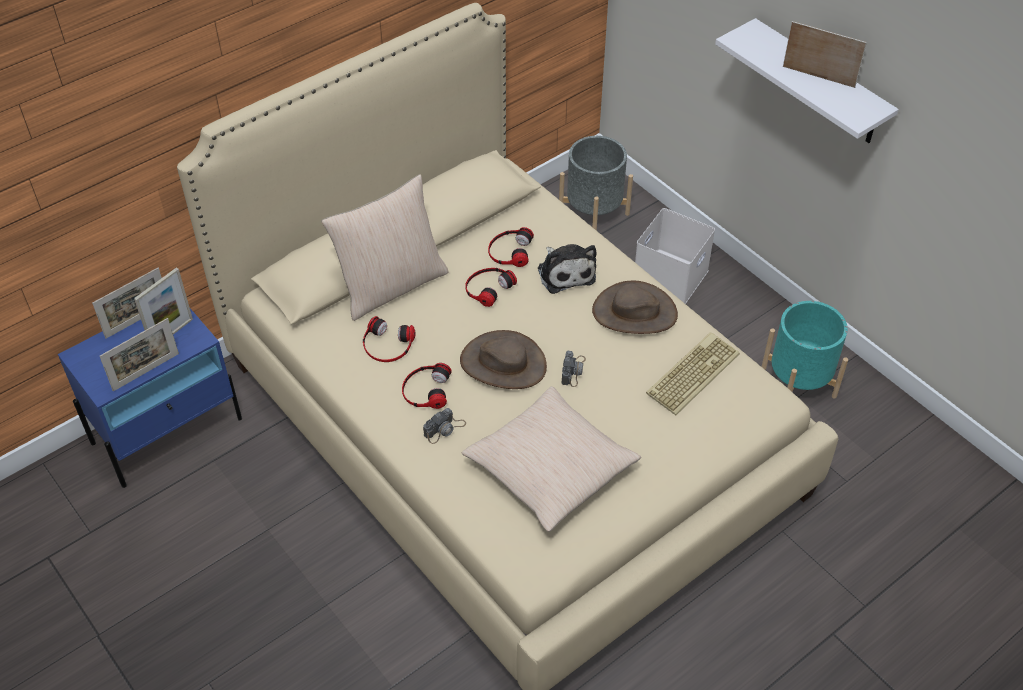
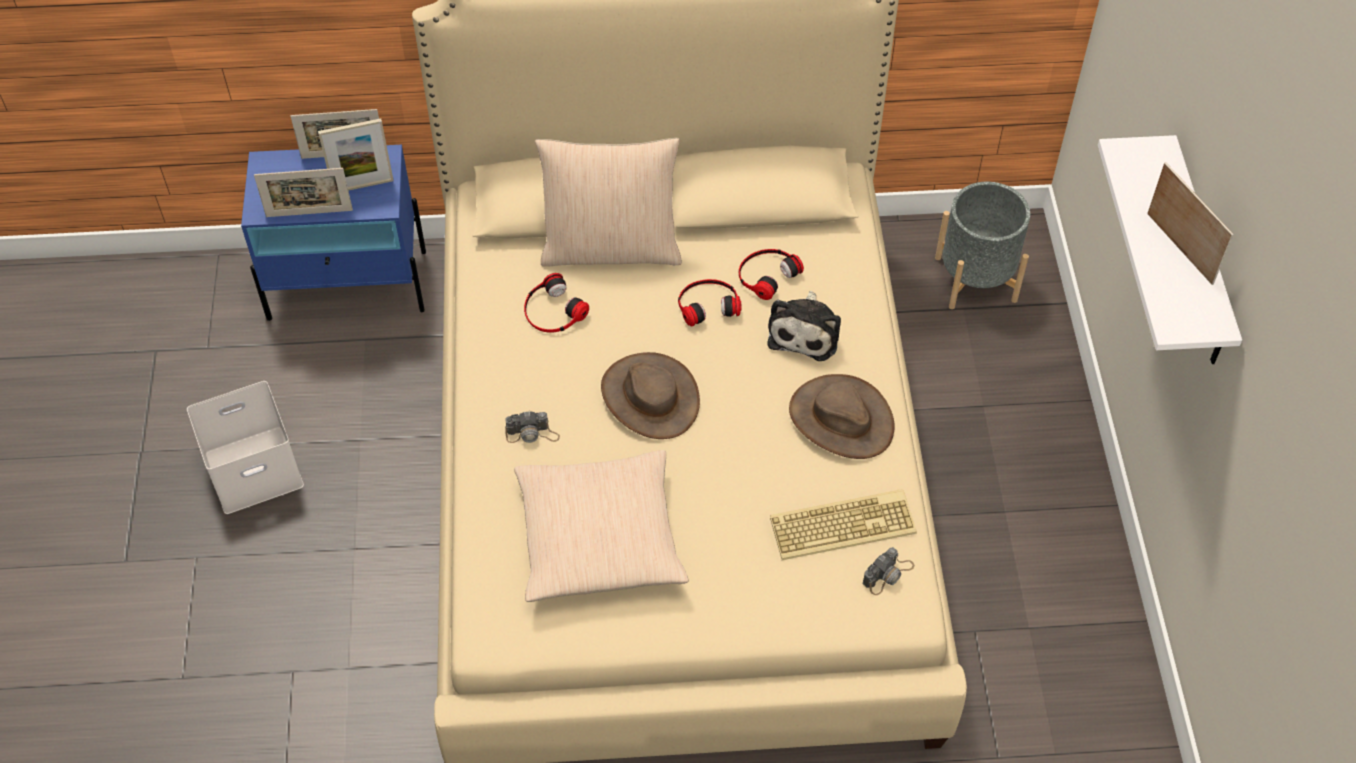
camera: 35 degrees right, 5 degrees up
headphones [402,363,452,409] -> none
camera [561,351,586,387] -> camera moved to [863,547,914,595]
white storage box [635,208,715,304] -> white storage box moved to [187,381,304,514]
turquoise planter [762,301,848,399] -> none

